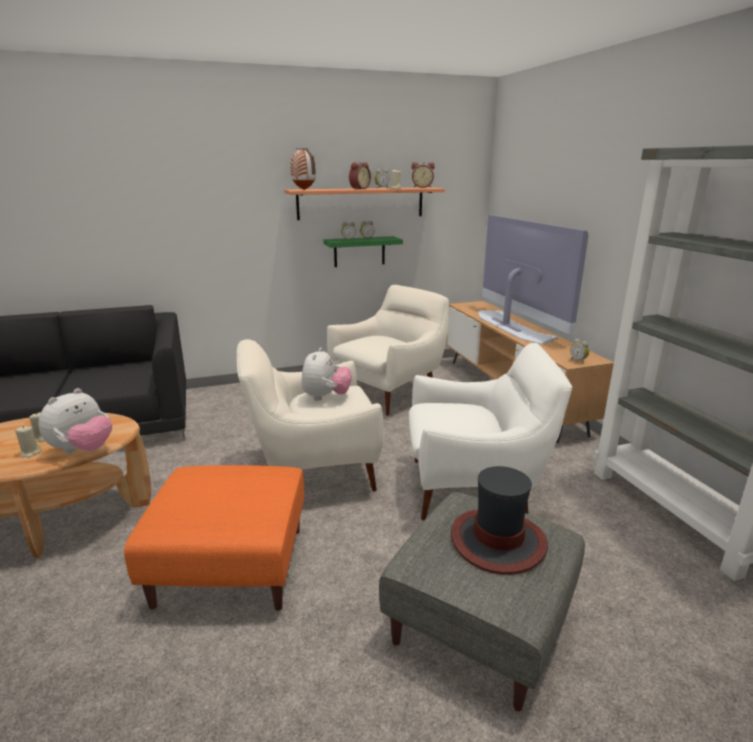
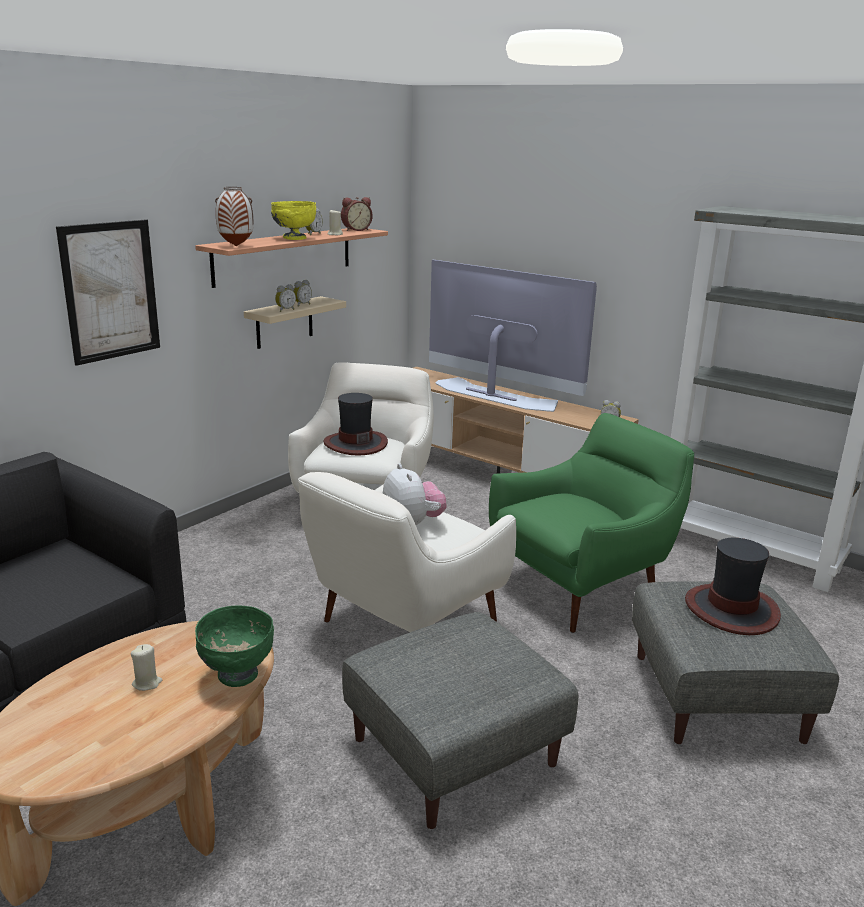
camera: 35 degrees left, 0 degrees up
beige candle [15,426,41,458] -> none
plush toy [38,388,112,454] -> green bowl [195,605,274,687]
orange ottoman [124,465,304,611] -> grey ottoman [342,612,578,829]
green shelf [324,236,403,267] -> beige shelf [244,296,346,349]
alarm clock [349,162,371,189] -> yellow bowl [271,201,316,240]
white armchair [409,343,572,520] -> green armchair [489,413,694,633]
none -> picture [56,219,160,366]
none -> hat [323,393,388,456]

